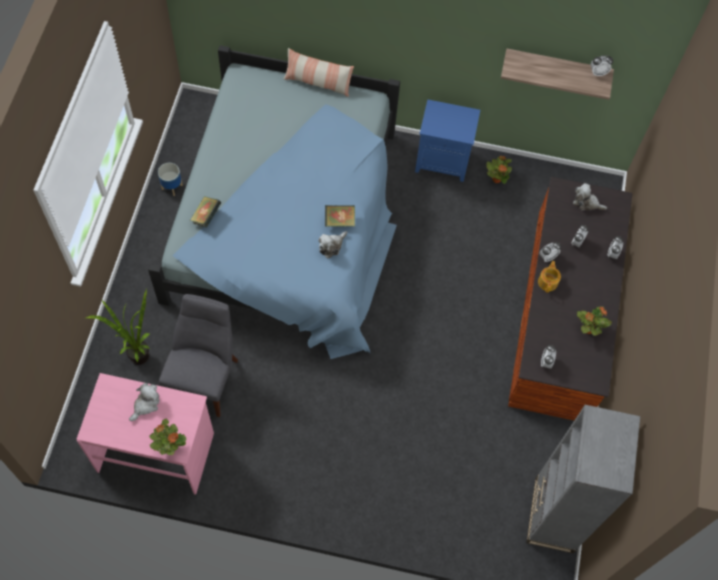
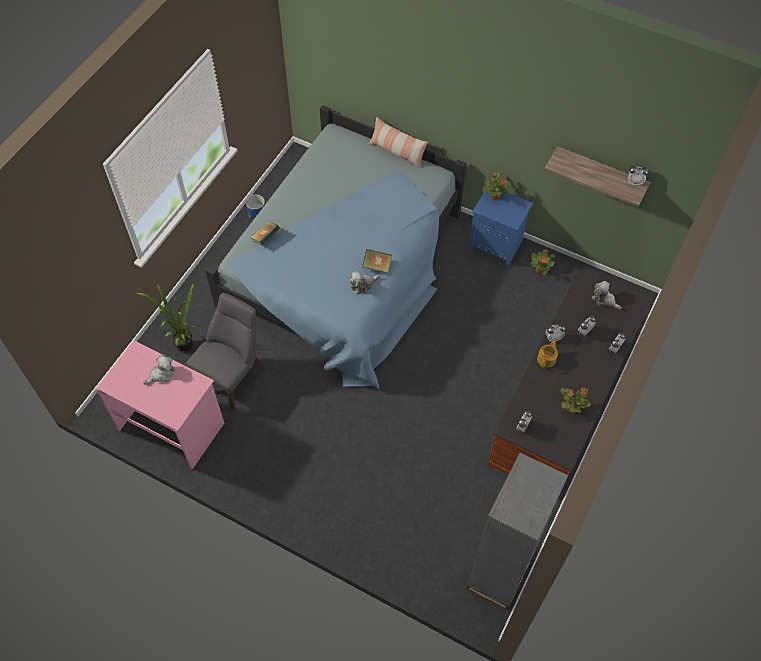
camera: 20 degrees right, 5 degrees down
potted plant [149,418,186,455] -> potted plant moved to [484,173,511,200]

